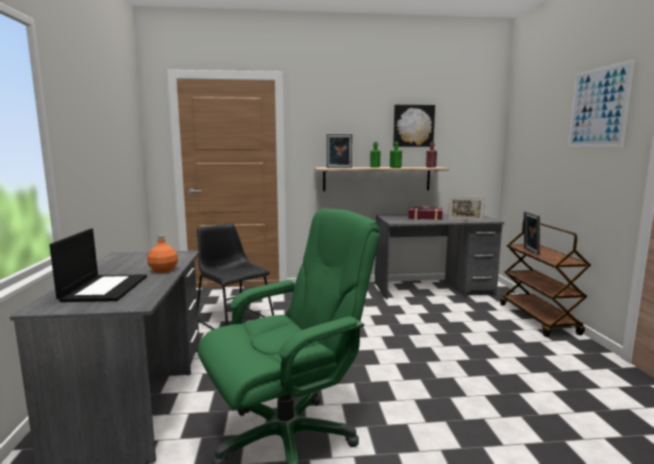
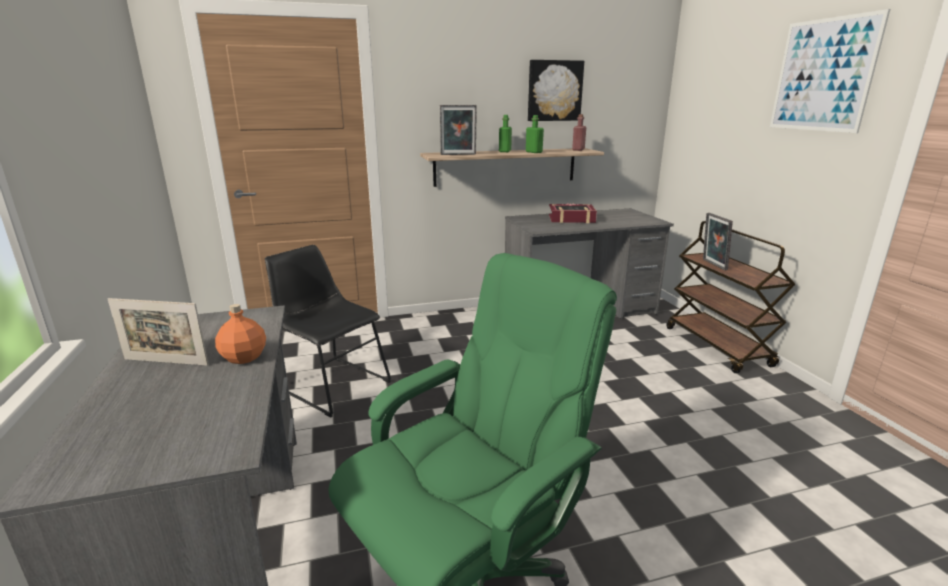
camera: 10 degrees left, 10 degrees up
laptop [49,229,147,302] -> none
picture frame [448,196,485,222] -> picture frame moved to [108,298,209,366]

